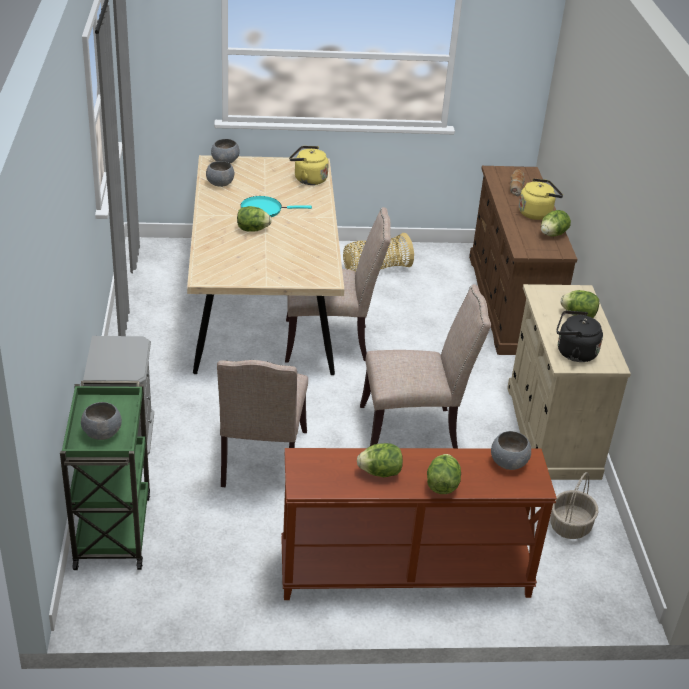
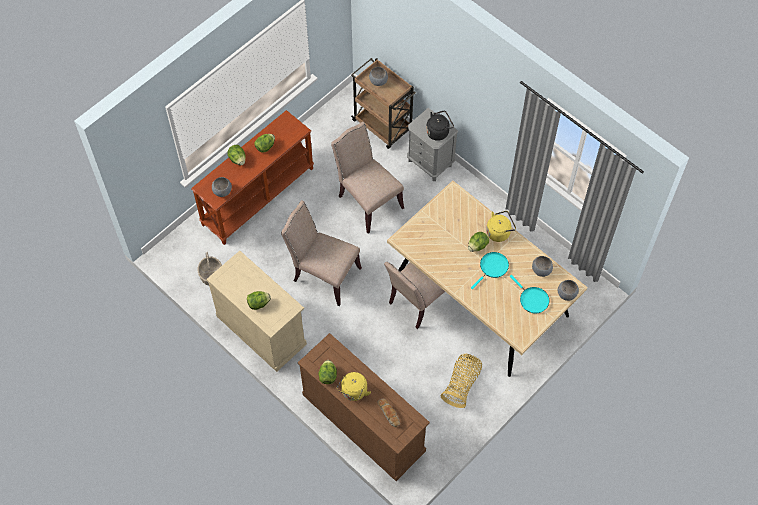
camera: 140 degrees right, 25 degrees up
green cart [60,381,150,570] -> brown cart [351,58,416,149]
yellow kettle [289,146,329,185] -> yellow kettle moved to [486,211,516,242]
beige chair [360,284,491,448] -> beige chair turned 75 degrees clockwise [281,201,362,306]
black kettle [556,311,603,362] -> black kettle moved to [426,110,454,141]
none -> turquoise frying pan [510,275,549,313]

